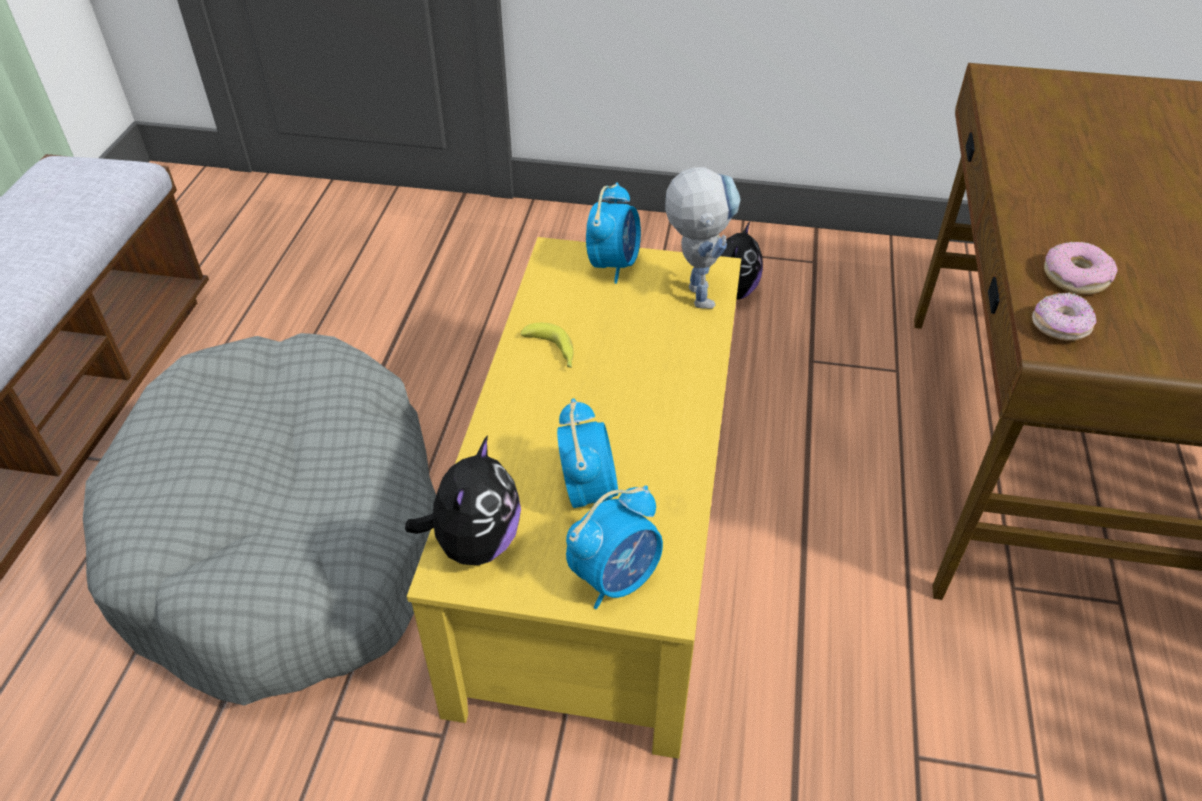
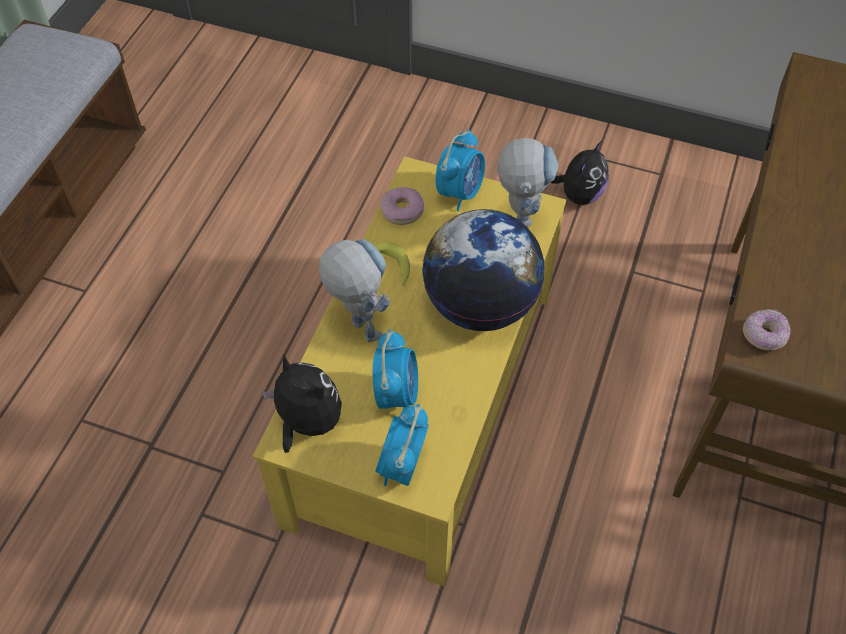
camera: 10 degrees right, 10 degrees up
grey dog bed [83,333,436,706] -> none
plush toy [405,435,521,565] -> plush toy turned 75 degrees counterclockwise [262,355,342,453]
alarm clock [566,485,663,609] -> alarm clock turned 135 degrees clockwise [375,404,429,486]
donut [1044,242,1118,294] -> donut moved to [380,187,424,225]
none -> toy robot [319,239,390,342]
none -> globe [422,209,545,331]

